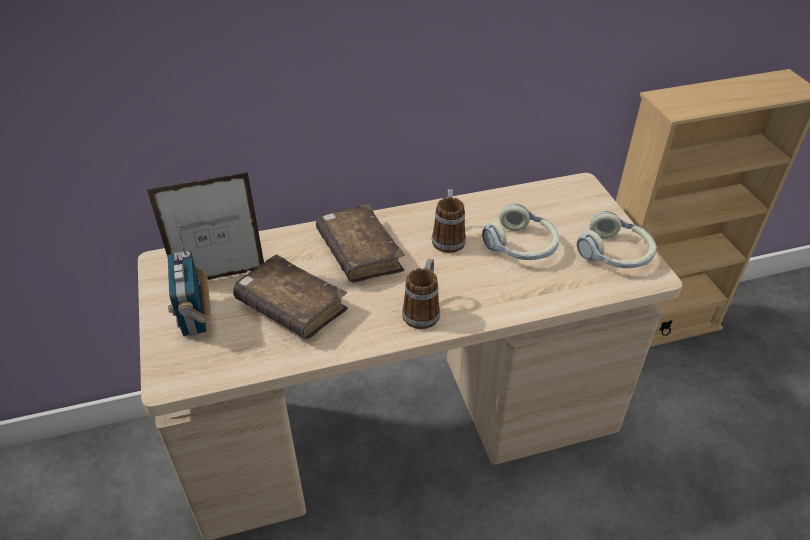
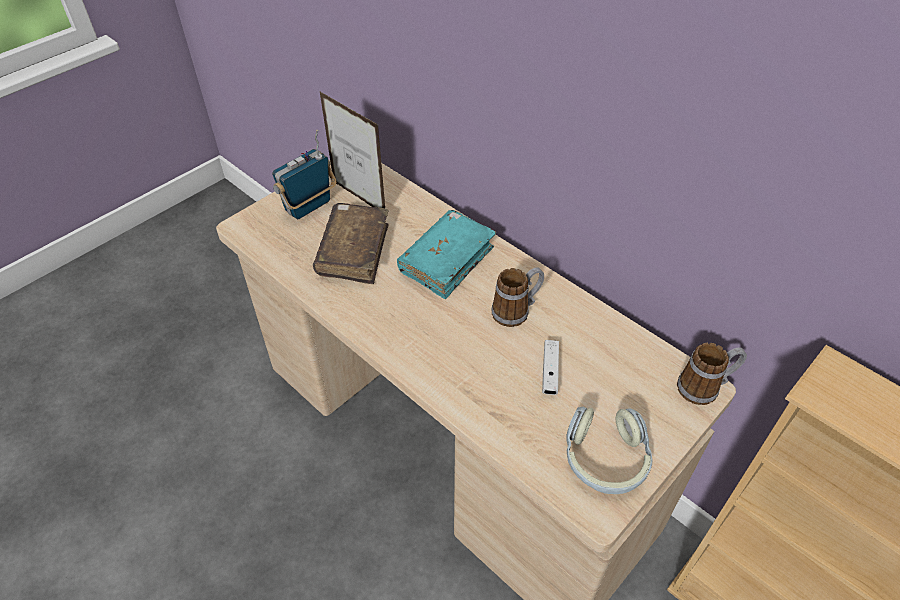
camera: 60 degrees right, 5 degrees up
brown book [316,204,405,283] -> turquoise book [397,210,496,299]
mug [402,258,440,329] -> mug moved to [677,343,747,405]
headphones [482,203,560,260] -> white game controller [542,340,559,395]

